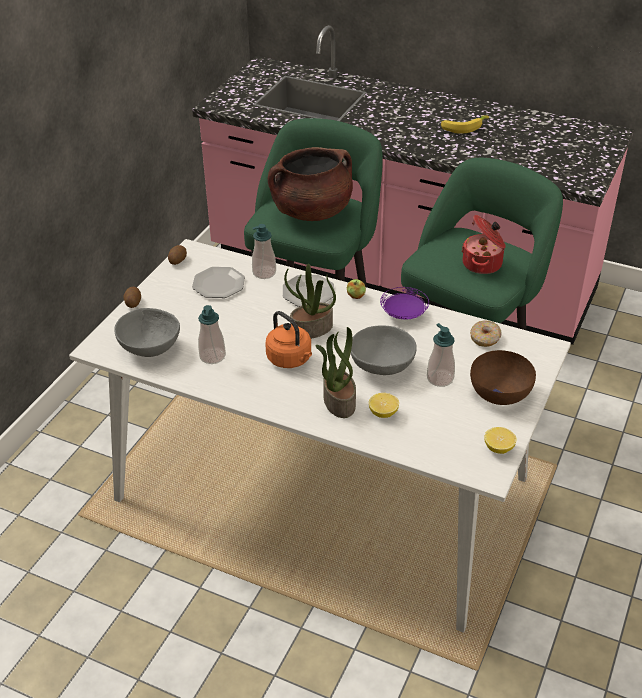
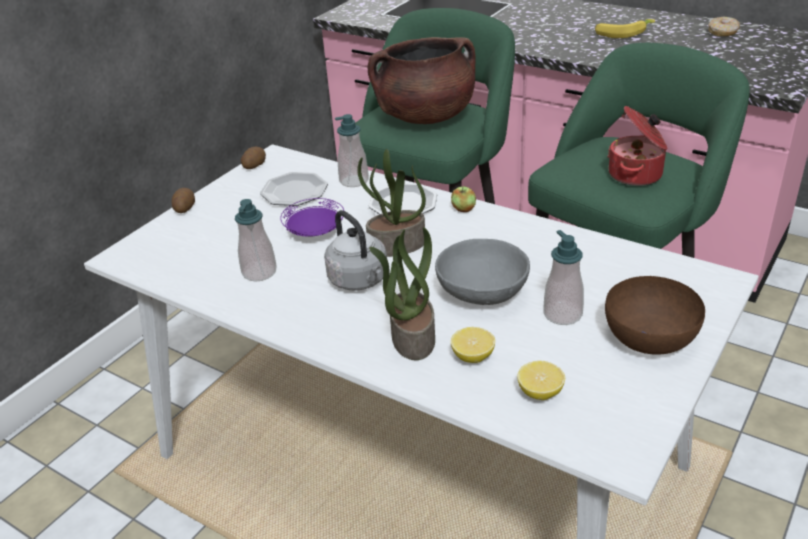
camera: 10 degrees right, 5 degrees down
grey bowl [114,308,180,357] -> none
orange kettle [265,311,312,368] -> grey kettle [324,210,387,291]
purple plate [380,287,429,320] -> purple plate moved to [280,198,344,237]
donut [470,320,501,347] -> donut moved to [708,16,740,36]
lemon [485,427,517,454] -> lemon moved to [517,361,565,400]

